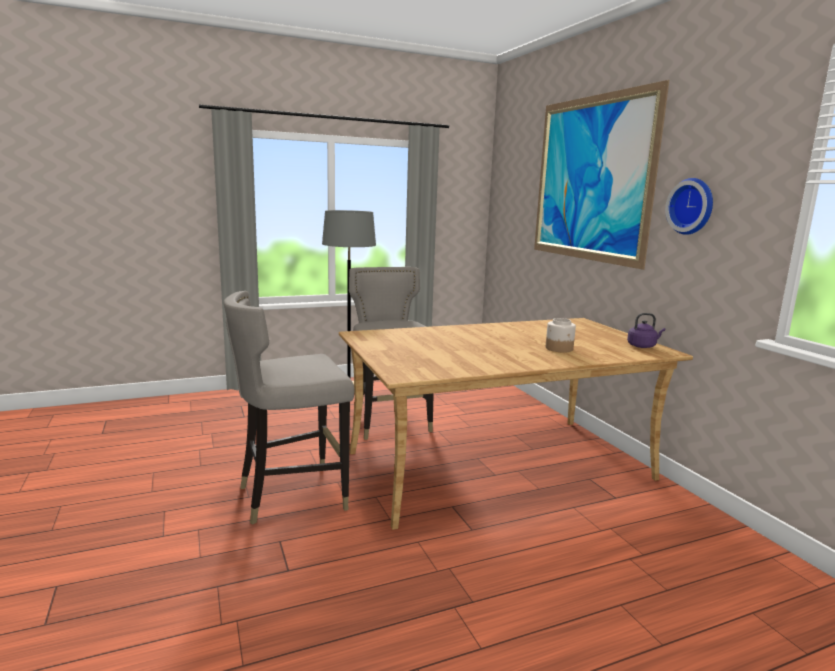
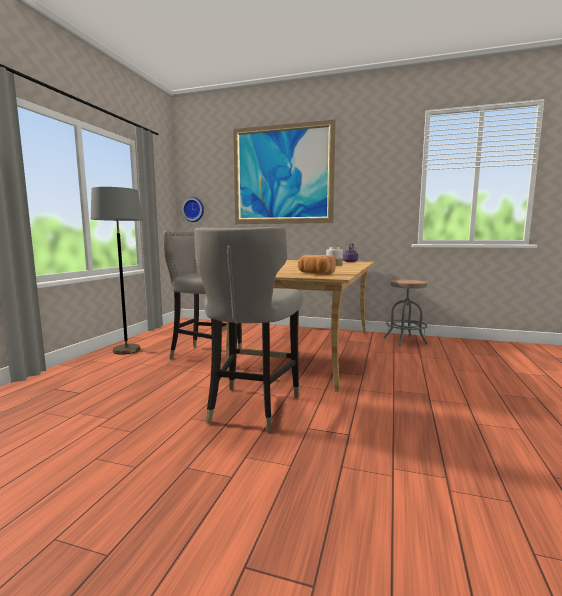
camera: 50 degrees left, 5 degrees down
wall clock [665,178,713,235] -> wall clock moved to [182,197,204,222]
none -> bread [298,255,336,274]
none -> grey stool [384,280,428,346]

